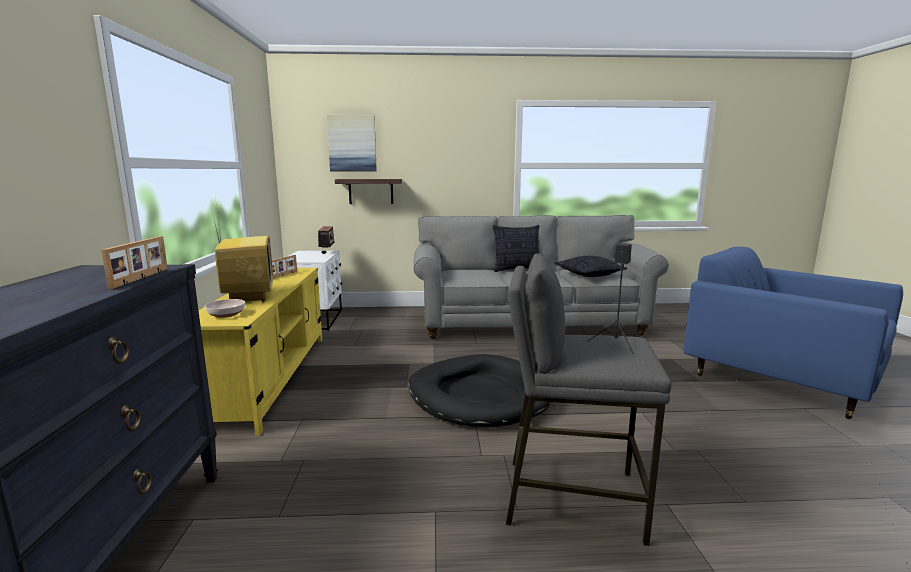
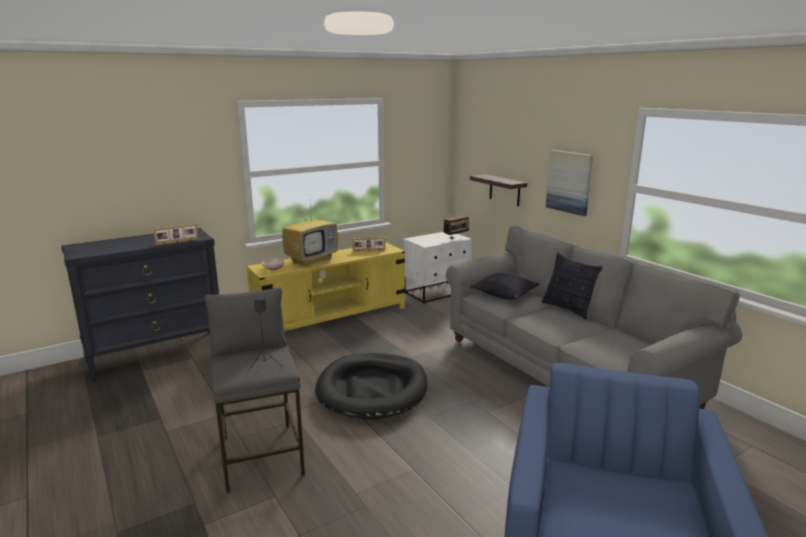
camera: 60 degrees right, 5 degrees up
picture [327,115,377,172] -> picture moved to [546,150,593,216]
pillow [554,256,627,277] -> pillow moved to [470,274,540,300]

